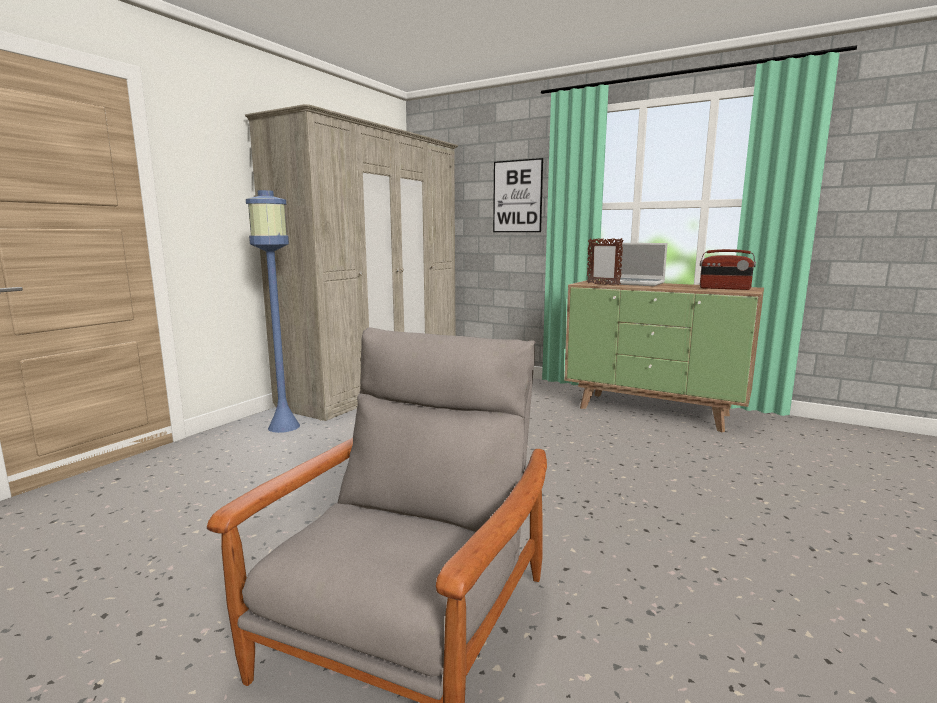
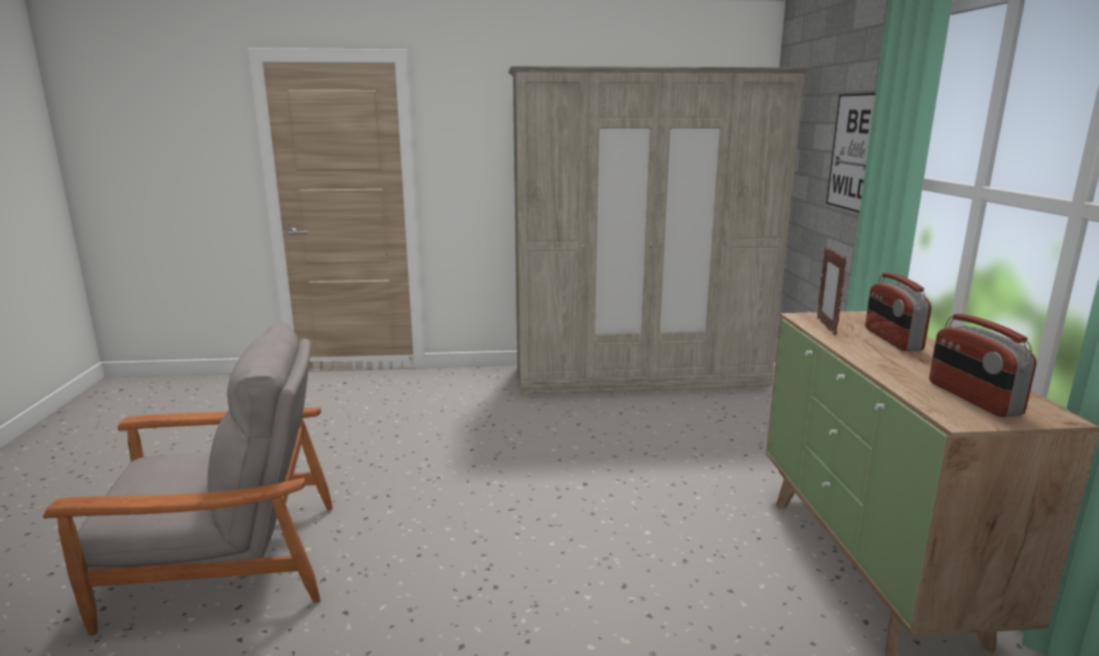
camera: 55 degrees right, 5 degrees up
blue floor lamp [246,190,300,433] -> none
laptop [606,243,668,286] -> radio [865,273,931,351]

